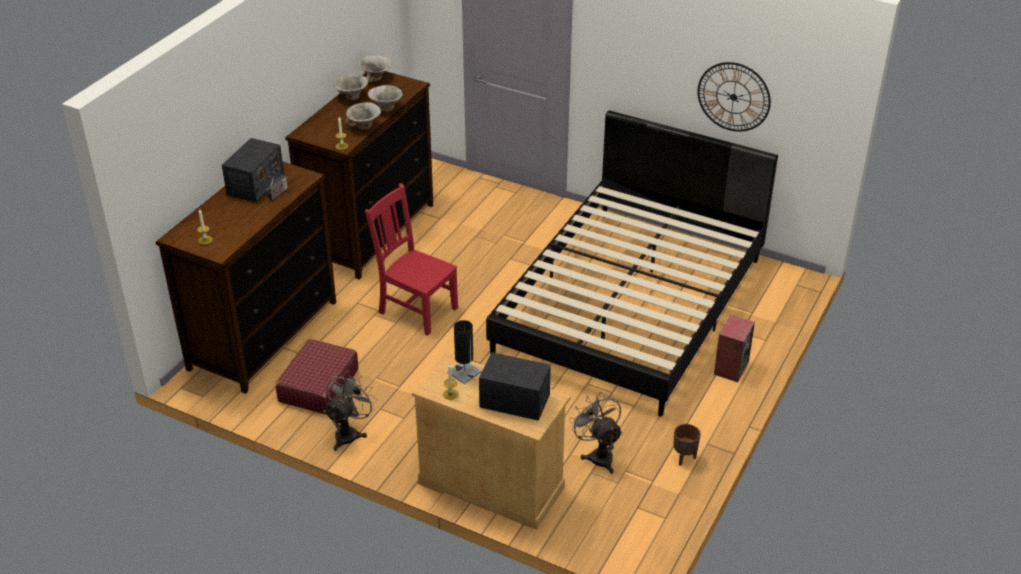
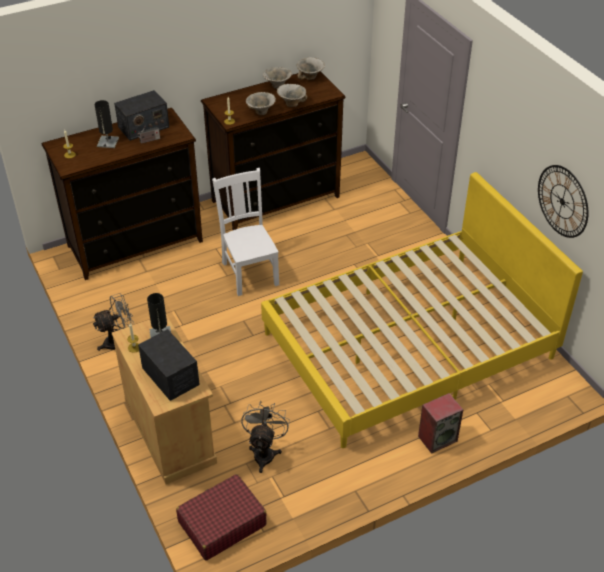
camera: 35 degrees right, 5 degrees up
red suitcase [276,339,358,414] -> red suitcase moved to [176,474,267,561]
red chair [365,183,458,336] -> white chair [212,168,279,296]
black bed [486,110,778,417] -> yellow bed [261,172,583,448]
brown planter [673,424,701,466] -> none
none -> black table lamp [95,100,119,148]

